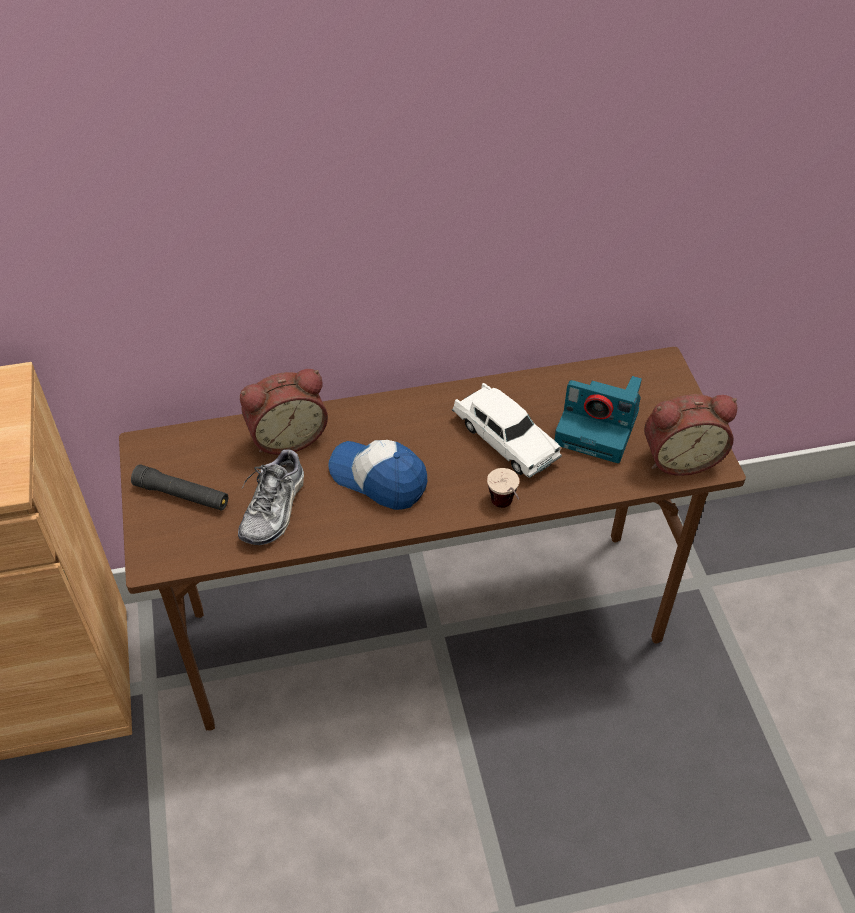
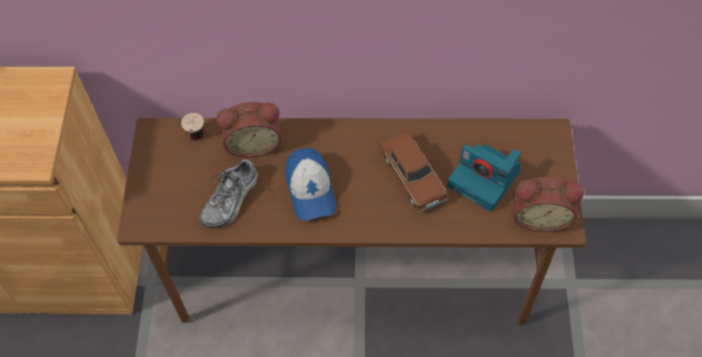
camera: 15 degrees right, 10 degrees up
black flashlight [131,464,228,511] -> none
cap [328,440,427,510] -> cap turned 150 degrees counterclockwise [285,148,337,221]
white toy car [452,383,562,478] -> brown toy car [377,129,448,213]
cup [487,468,520,508] -> cup moved to [181,113,204,140]

